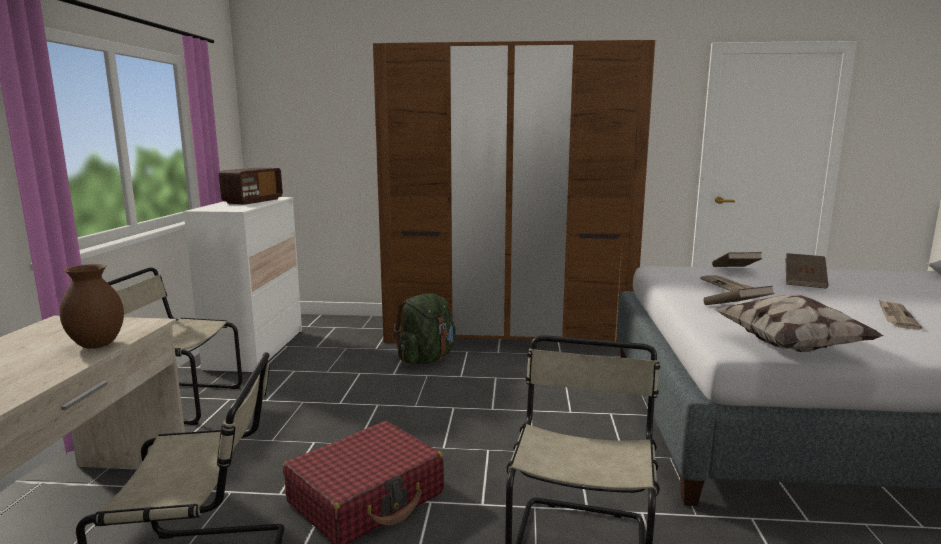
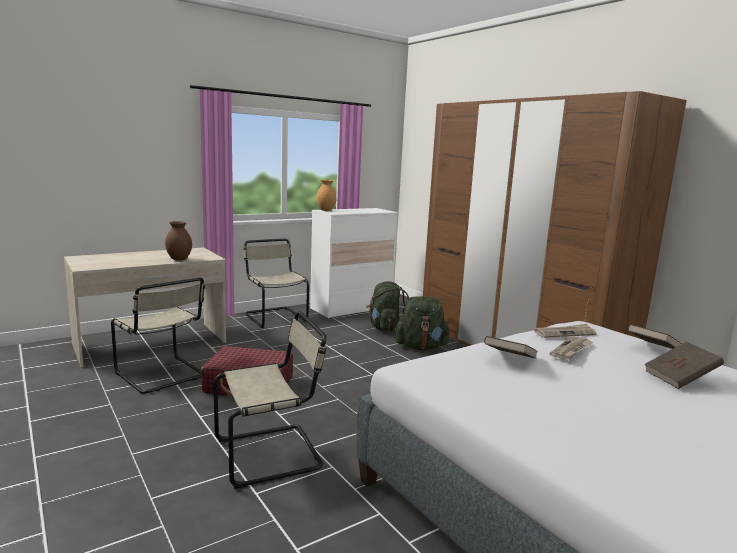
camera: 50 degrees right, 0 degrees up
radio [219,168,283,205] -> none
pillow [714,295,884,352] -> none
newspaper [879,300,922,330] -> newspaper moved to [534,324,597,338]
none -> brown vase [316,180,337,211]
none -> green backpack [366,282,409,331]

